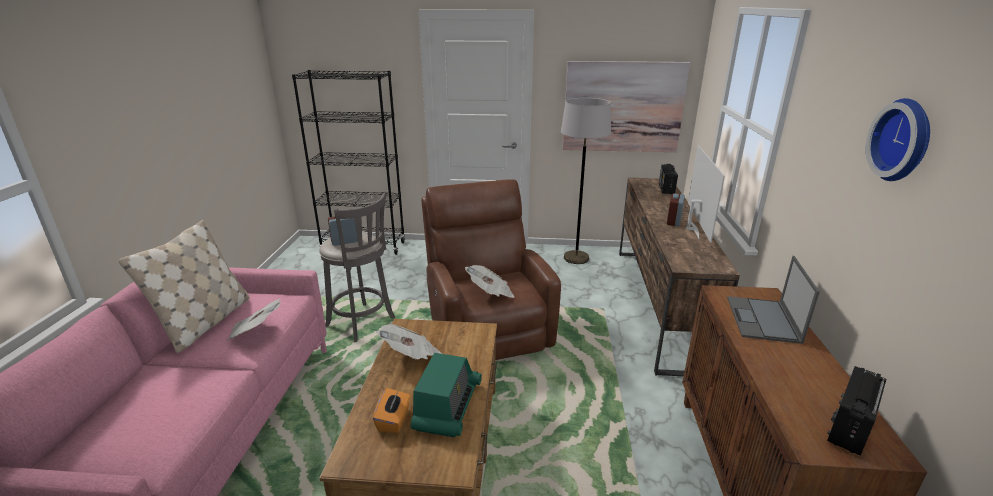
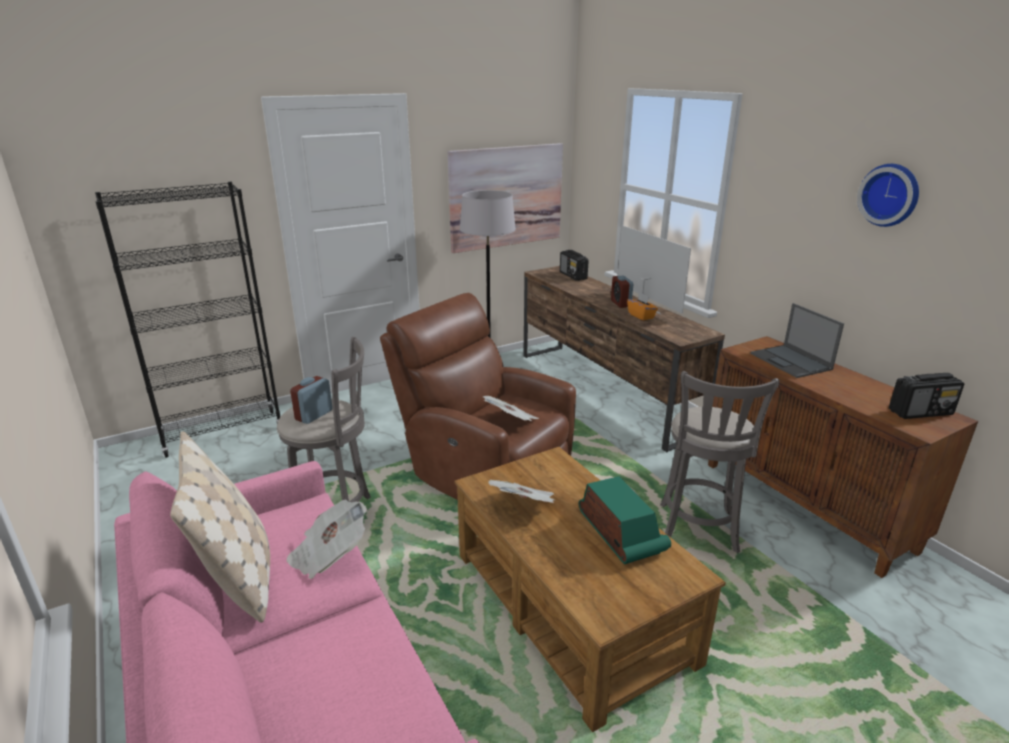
camera: 35 degrees left, 0 degrees up
orange tissue box [373,388,411,433] -> orange tissue box moved to [627,293,658,321]
radio [827,366,886,456] -> radio turned 105 degrees counterclockwise [889,373,965,419]
none -> grey stool [660,371,779,553]

